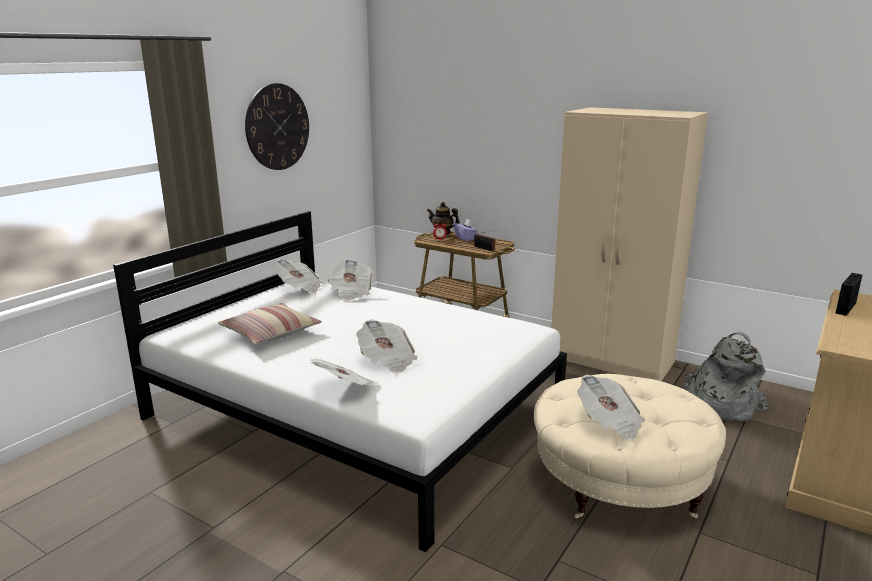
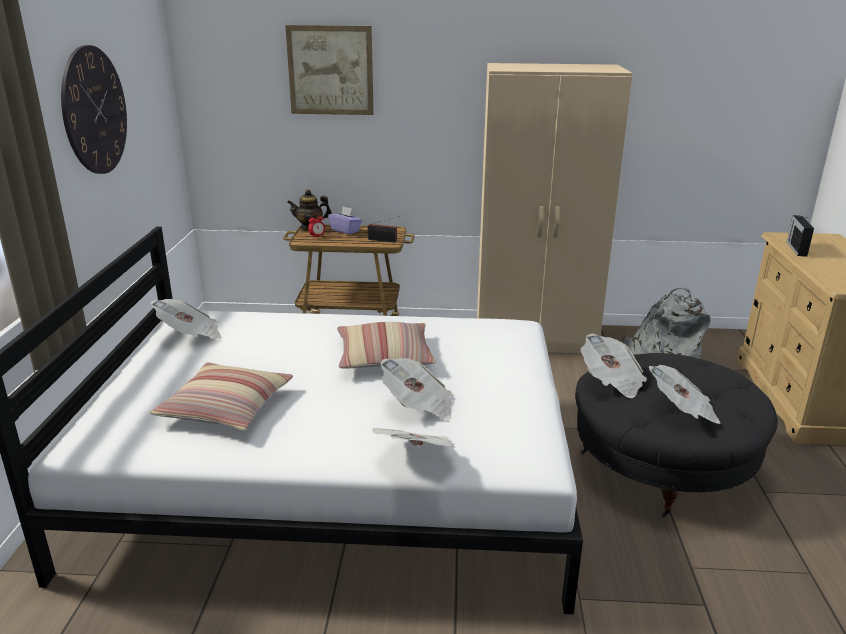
camera: 30 degrees left, 5 degrees up
newspaper [328,259,374,301] -> newspaper moved to [581,334,647,398]
beige ottoman [534,374,726,518] -> black ottoman [575,353,778,517]
none -> picture [285,25,374,115]
none -> pillow [337,322,436,368]

